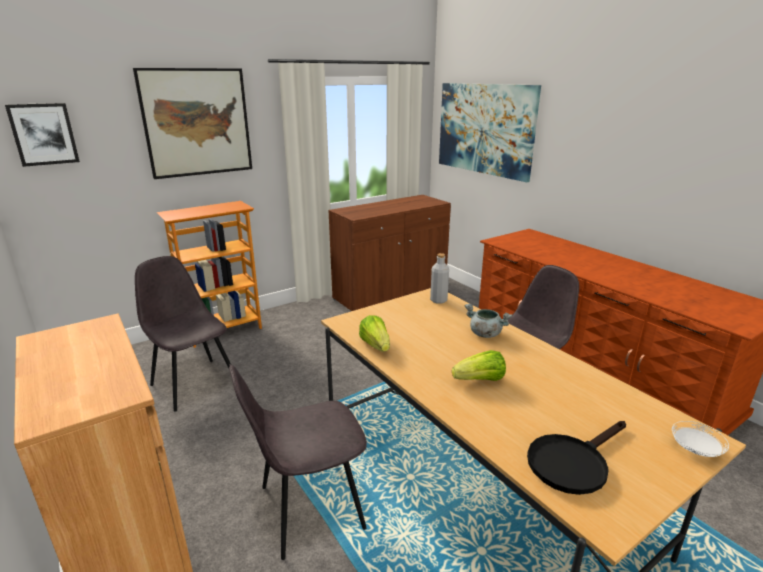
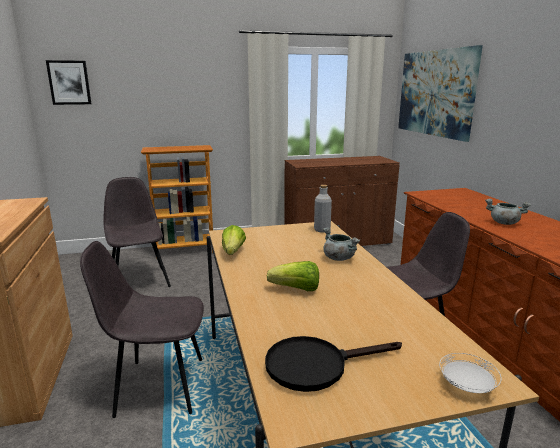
camera: 20 degrees right, 5 degrees down
picture [133,68,252,179] -> none
none -> grey cooking pot [485,199,531,225]

